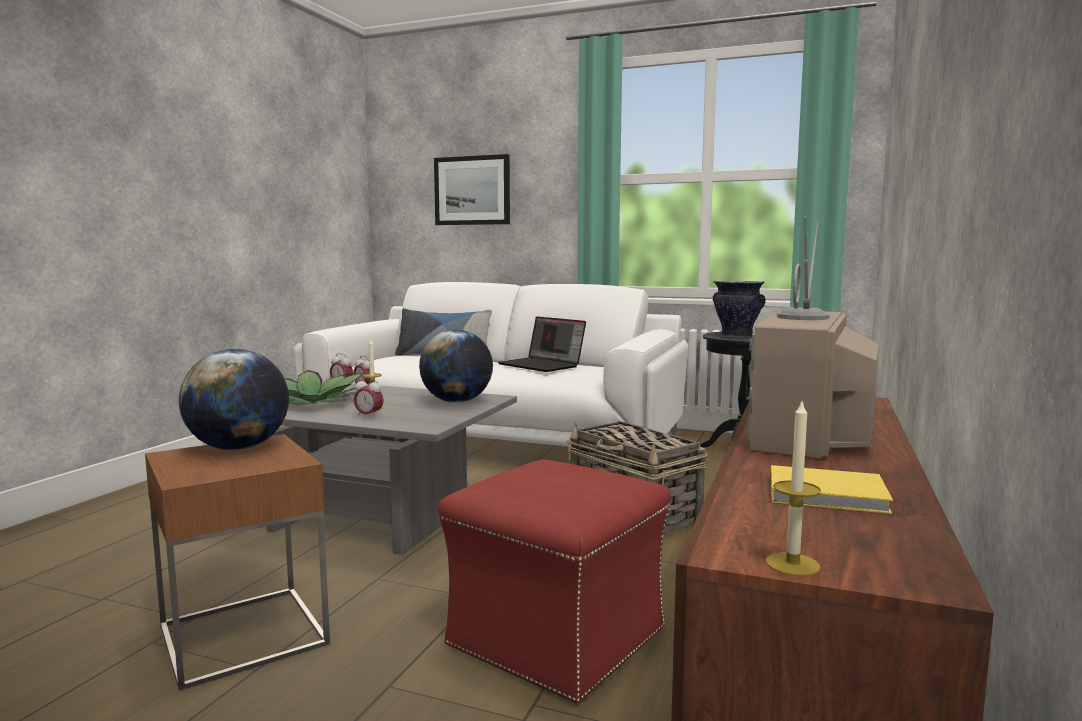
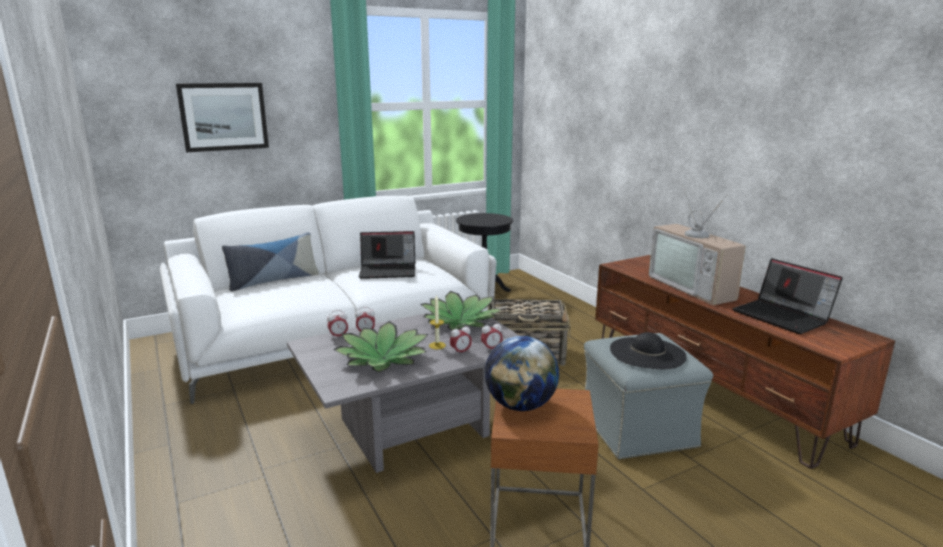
camera: 50 degrees left, 10 degrees up
globe [419,329,493,403] -> potted plant [420,291,503,330]
red ottoman [438,459,671,704] -> grey ottoman [584,333,713,459]
vase [713,281,766,338] -> none
candle [765,402,821,576] -> none
yellow book [770,465,893,514] -> laptop [732,258,843,334]
none -> alarm clock [481,321,503,352]
none -> black hat [610,332,687,369]

